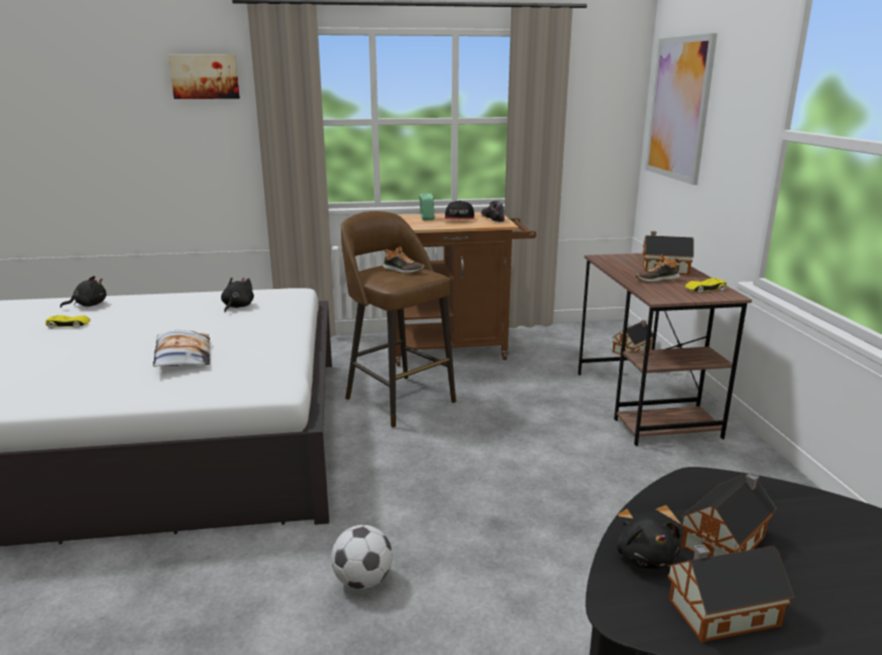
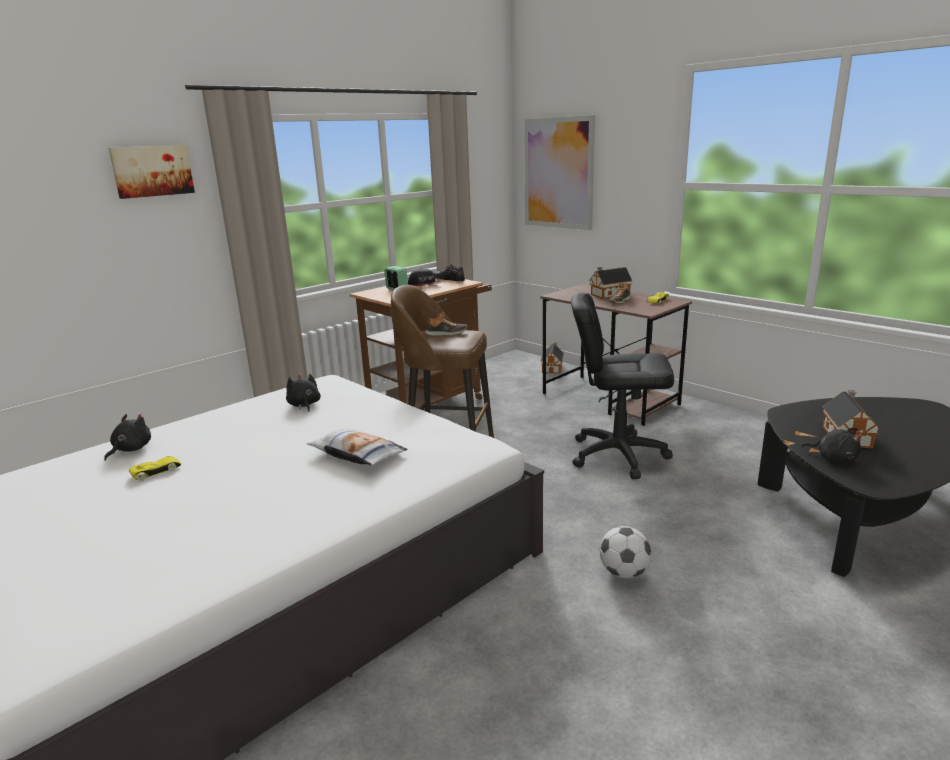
camera: 35 degrees left, 0 degrees up
toy house [667,545,794,642] -> none
none -> black office chair [571,293,674,479]

